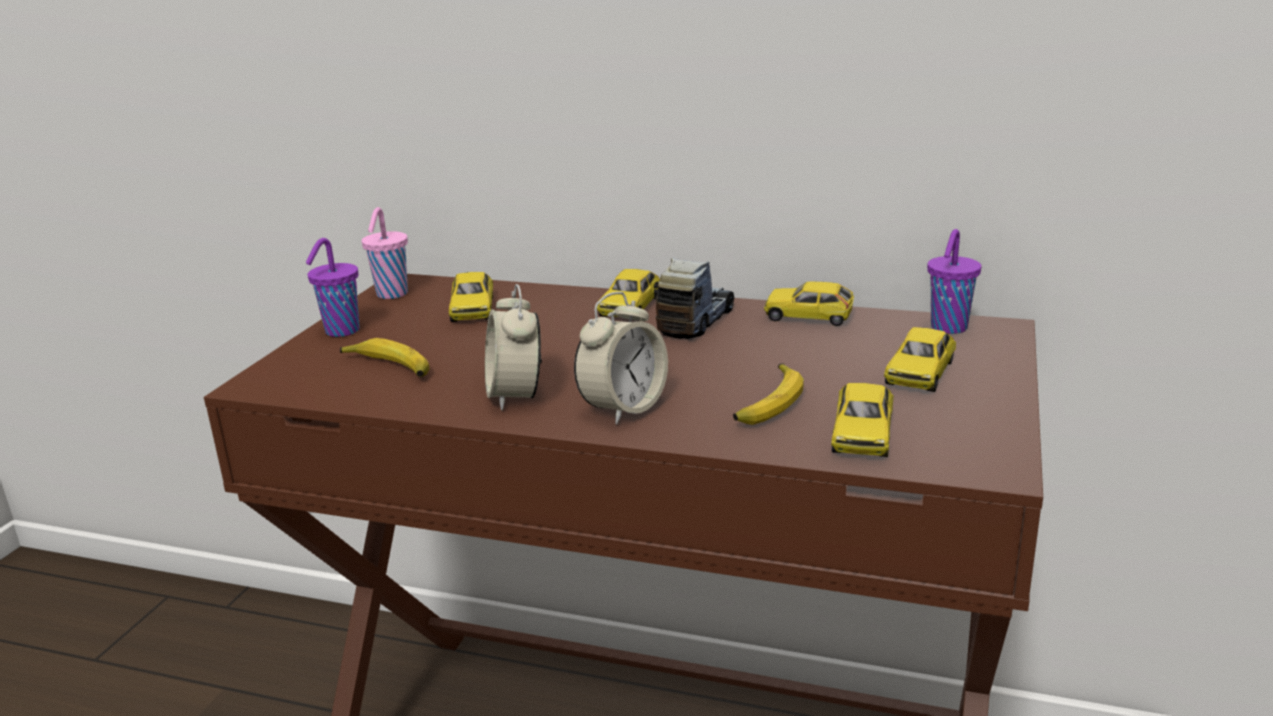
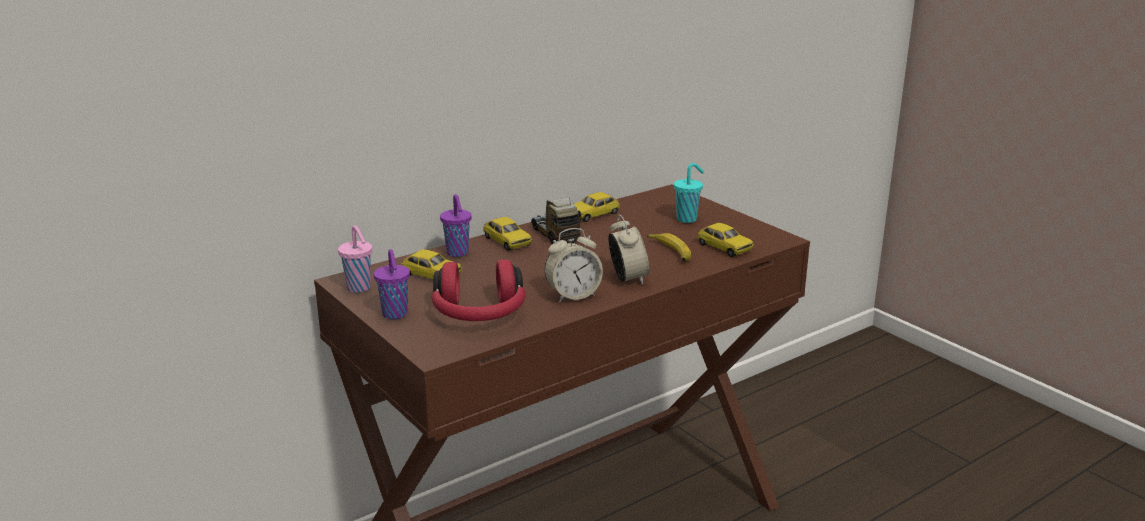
camera: 55 degrees left, 0 degrees up
banana [340,338,430,377] -> red headphones [432,259,526,321]
alarm clock [485,284,542,410] -> alarm clock turned 45 degrees counterclockwise [544,228,603,302]
toy car [884,327,956,392] -> turquoise cup [674,163,704,223]
purple cup [927,229,982,334] -> purple cup moved to [440,194,472,257]

